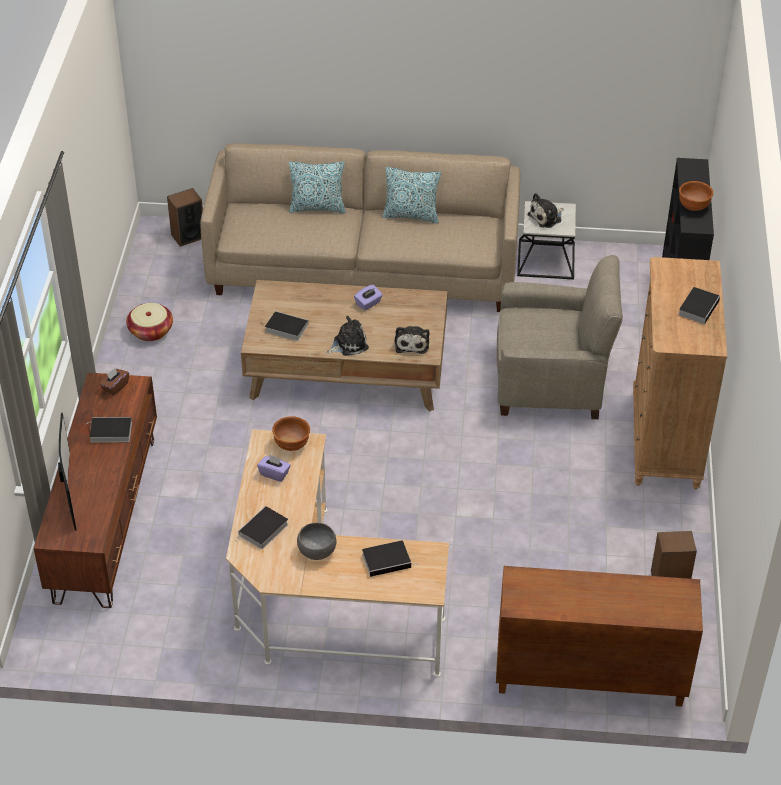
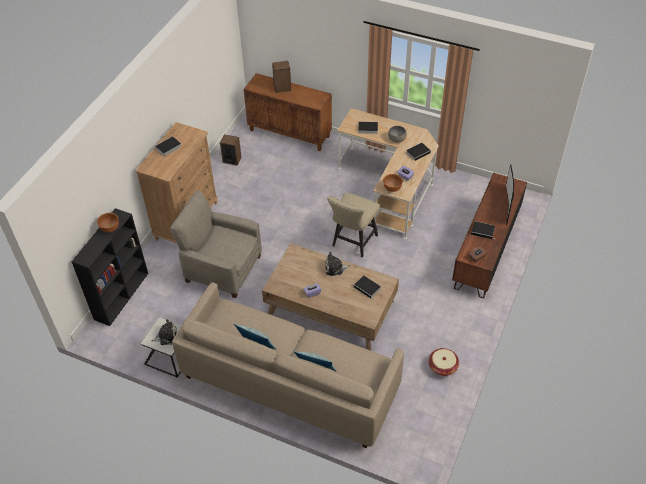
camera: 160 degrees left, 5 degrees up
speaker [167,188,203,247] -> speaker moved to [272,61,291,93]
plush toy [394,326,429,354] -> none
none -> beige chair [327,192,380,257]

